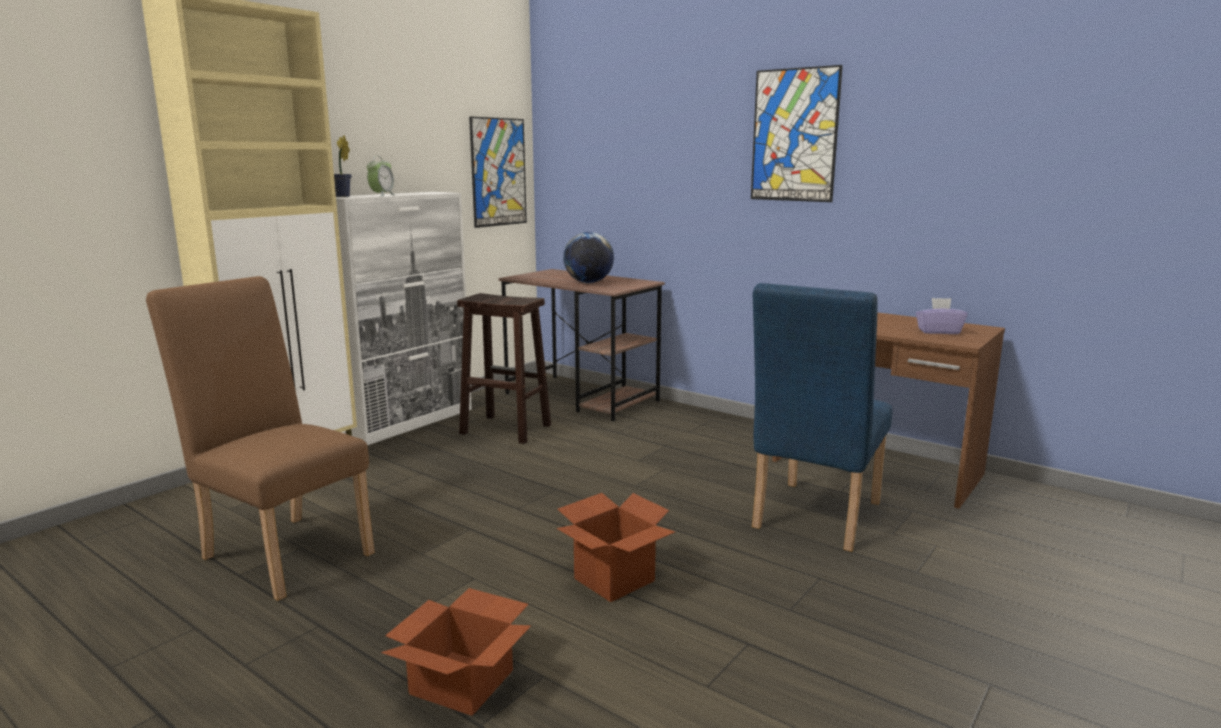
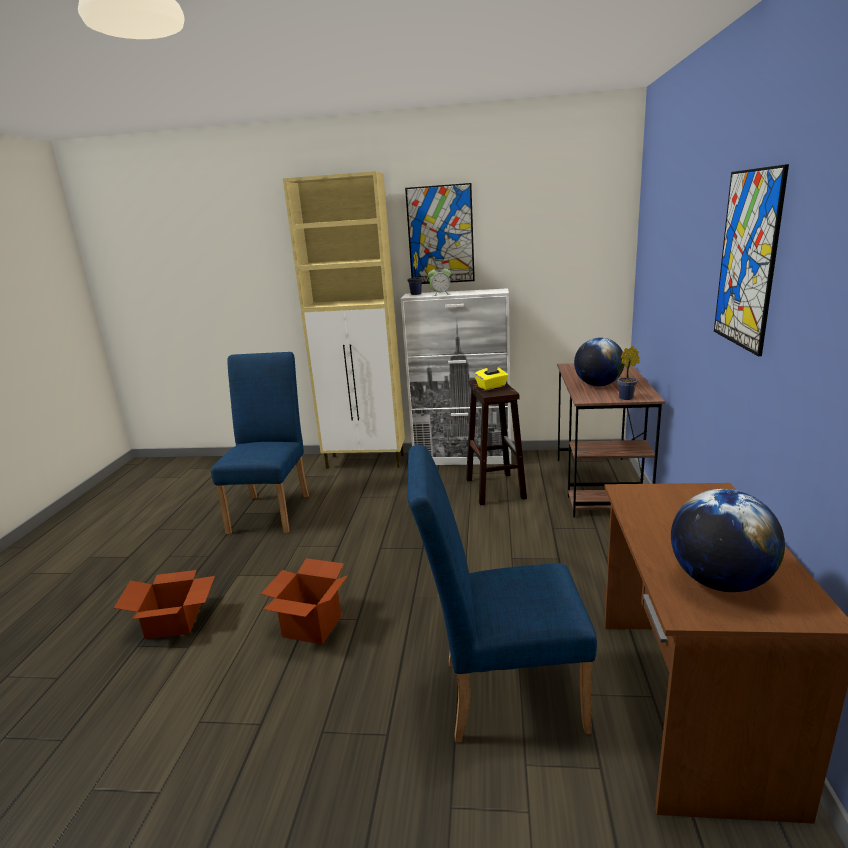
camera: 60 degrees right, 5 degrees up
brown chair [146,276,375,601] -> blue chair [211,352,309,534]
picture [469,117,527,228] -> picture moved to [405,183,475,284]
purple tissue box [916,298,968,334] -> globe [671,489,785,592]
none -> yellow tissue box [475,364,509,390]
none -> potted plant [617,346,640,400]

